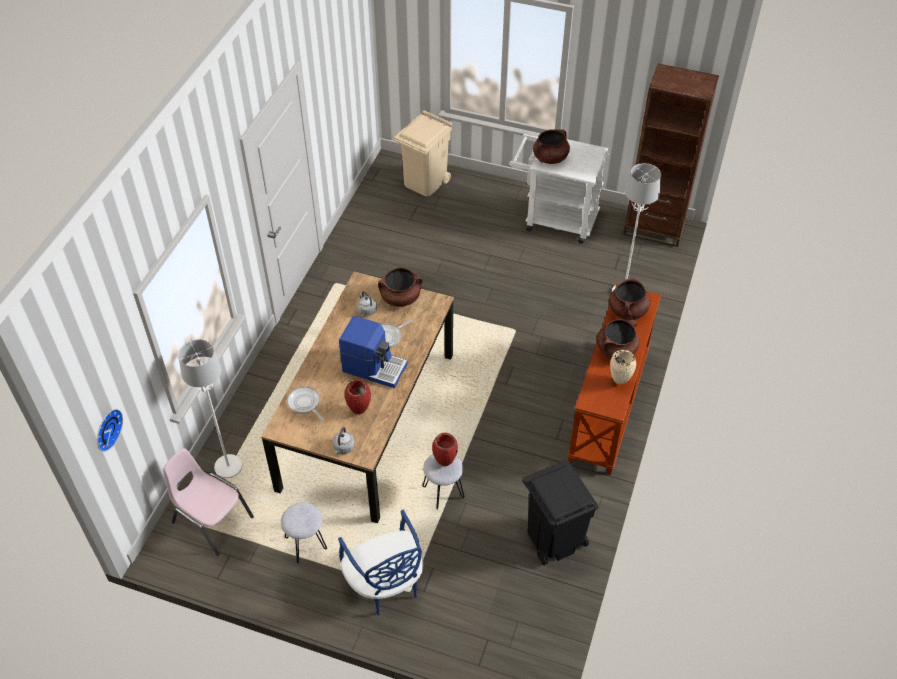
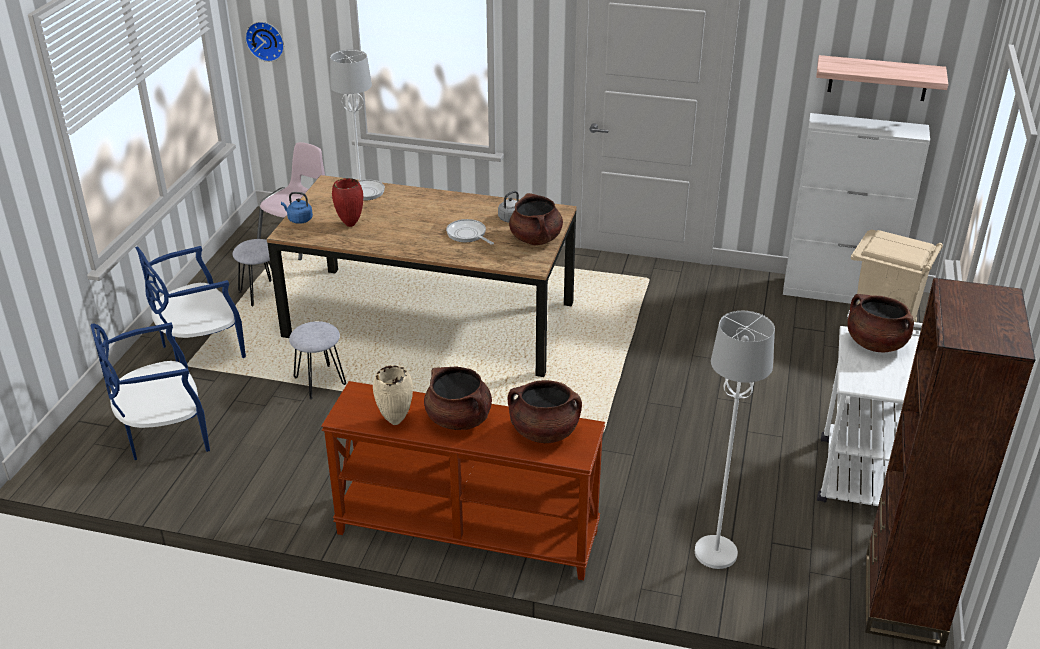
camera: 85 degrees right, 15 degrees down
grey kettle [333,427,355,454] -> blue kettle [281,192,313,224]
coffee machine [339,316,408,388] -> none
red vase [432,433,458,466] -> none
black trash can [522,460,599,565] -> none
none -> blue chair [91,322,210,460]
none -> white cabinet [783,113,930,304]
none -> shelf [816,55,948,101]

